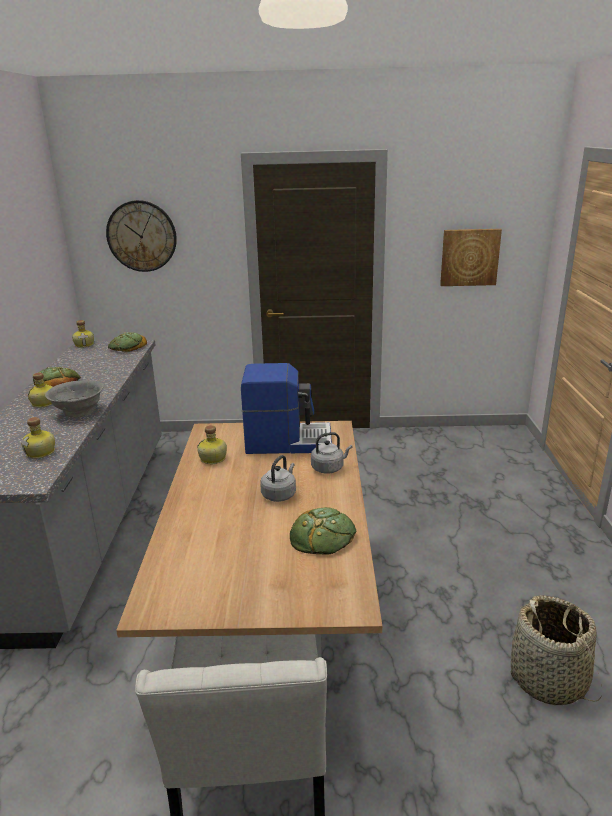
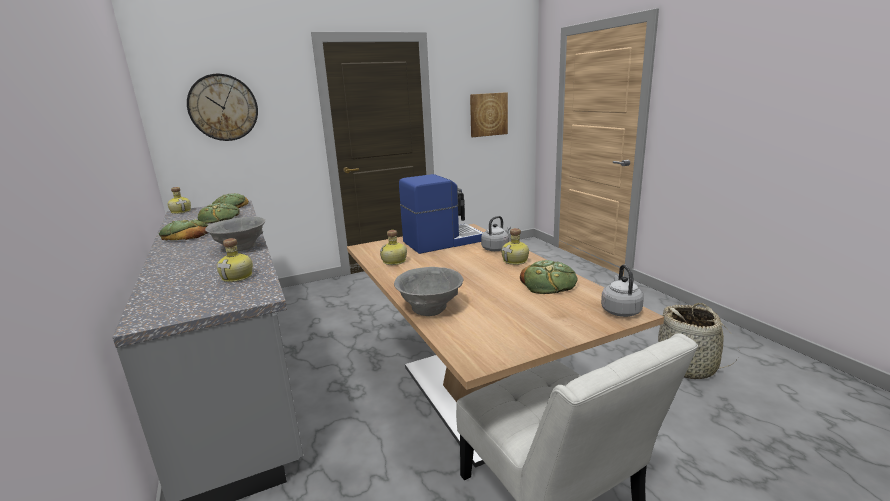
camera: 25 degrees left, 5 degrees down
bottle [28,373,53,407] -> bottle moved to [501,228,529,265]
grey kettle [260,455,296,502] -> grey kettle moved to [601,265,644,317]
none -> bread [198,203,240,224]
none -> grey bowl [394,267,463,316]

